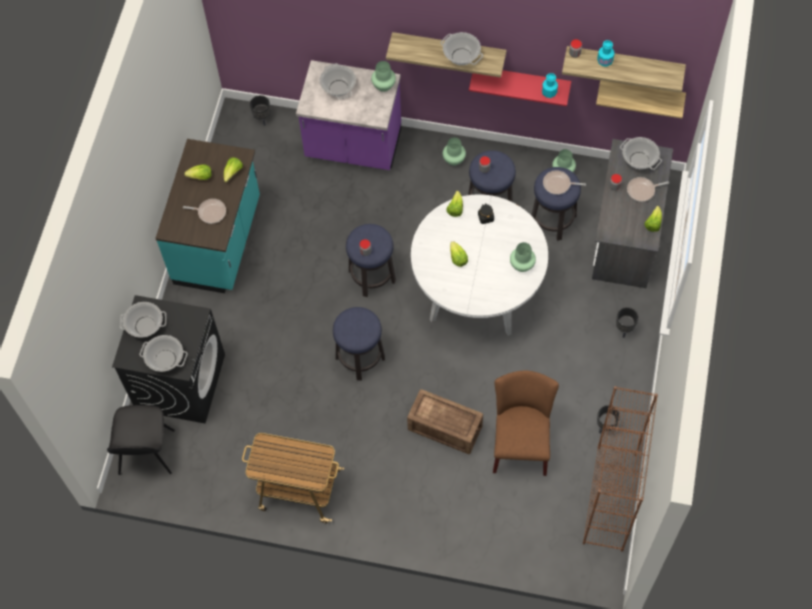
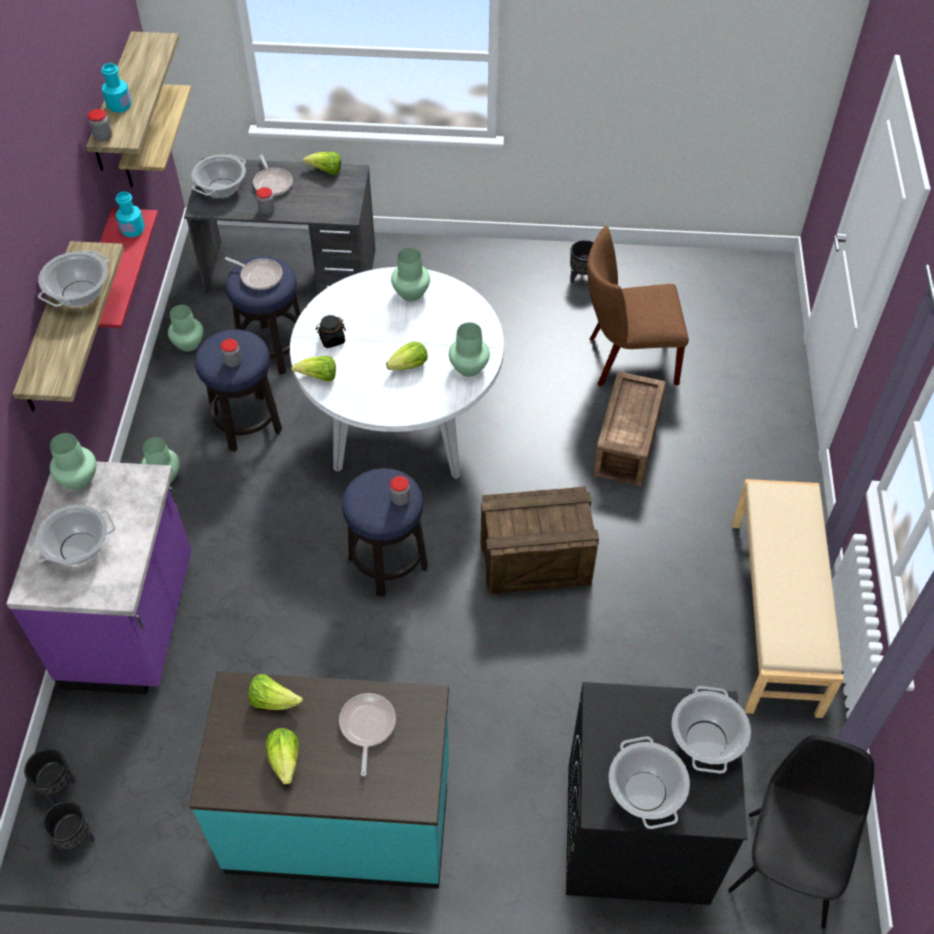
camera: 100 degrees left, 10 degrees down
black chair [107,405,175,475] -> black chair turned 60 degrees counterclockwise [728,735,874,929]
cart [242,433,344,523] -> beige bench [732,479,844,718]
stool [333,307,385,380] -> crate [481,486,599,594]
frying pan [543,170,586,195] -> frying pan turned 60 degrees counterclockwise [225,257,282,290]
brown bookcase [583,386,658,552] -> none
black planter [616,307,639,338] -> black planter moved to [42,801,95,856]
none -> green vase [449,322,490,377]

